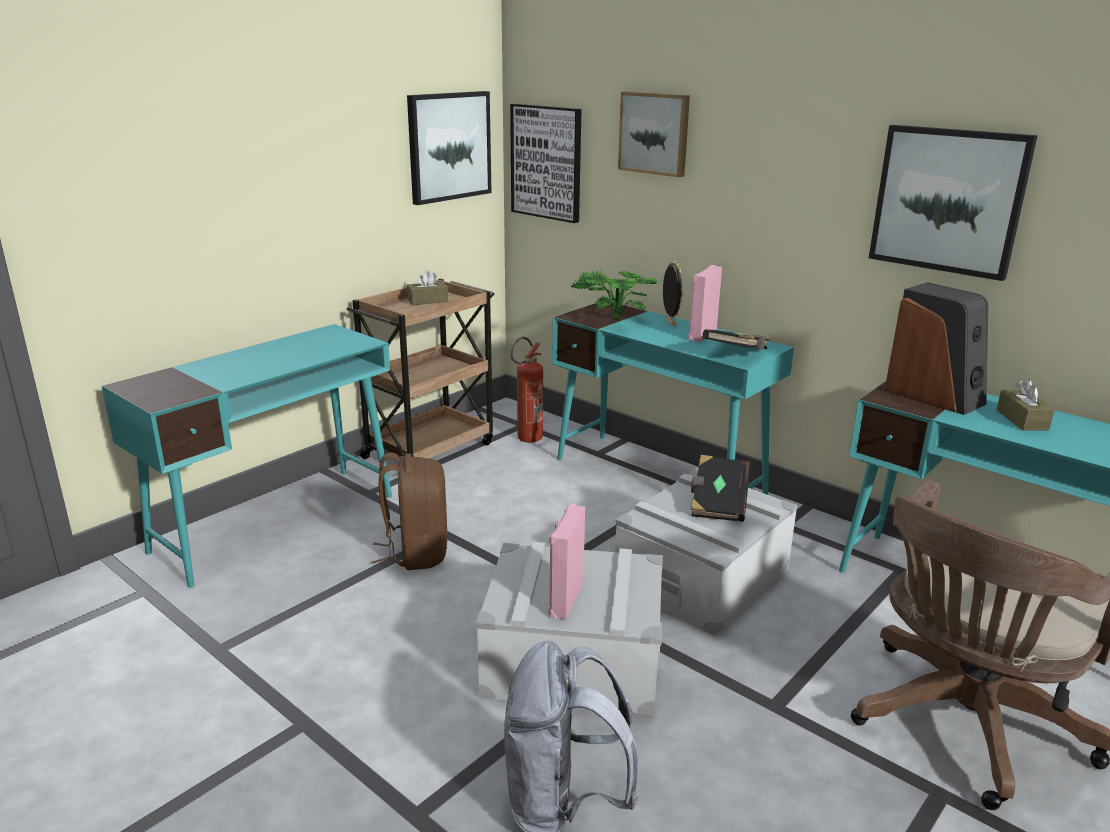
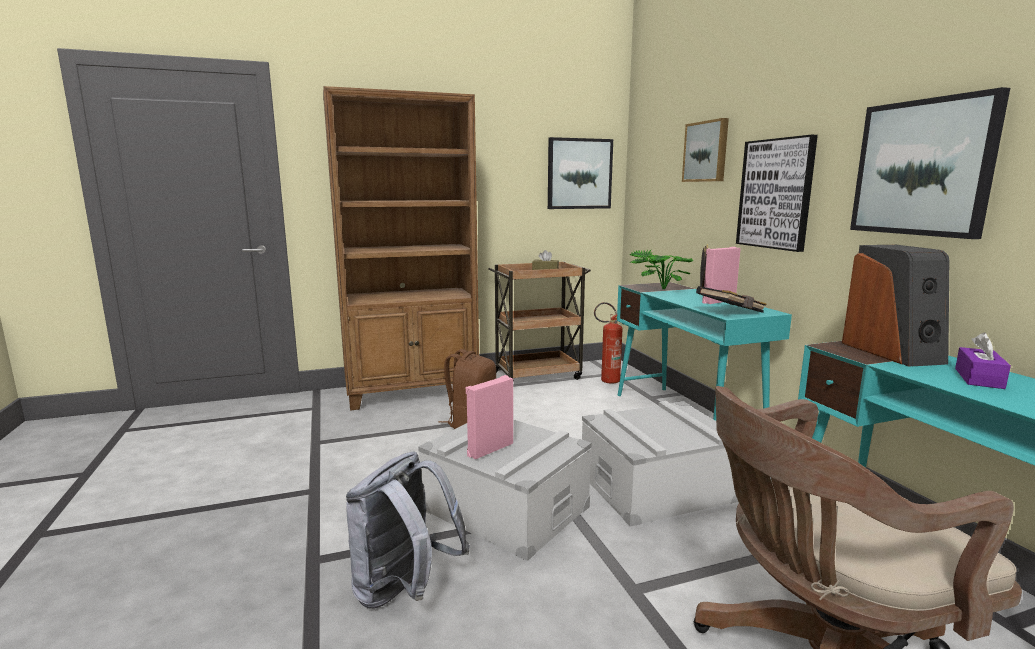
camera: 30 degrees right, 10 degrees down
turquoise desk [102,324,392,588] -> brown bookcase [323,86,479,410]
picture [510,104,581,223] -> picture moved to [736,135,818,252]
black book [691,455,751,522] -> none
brown tissue box [997,379,1054,431] -> purple tissue box [955,332,1011,389]

